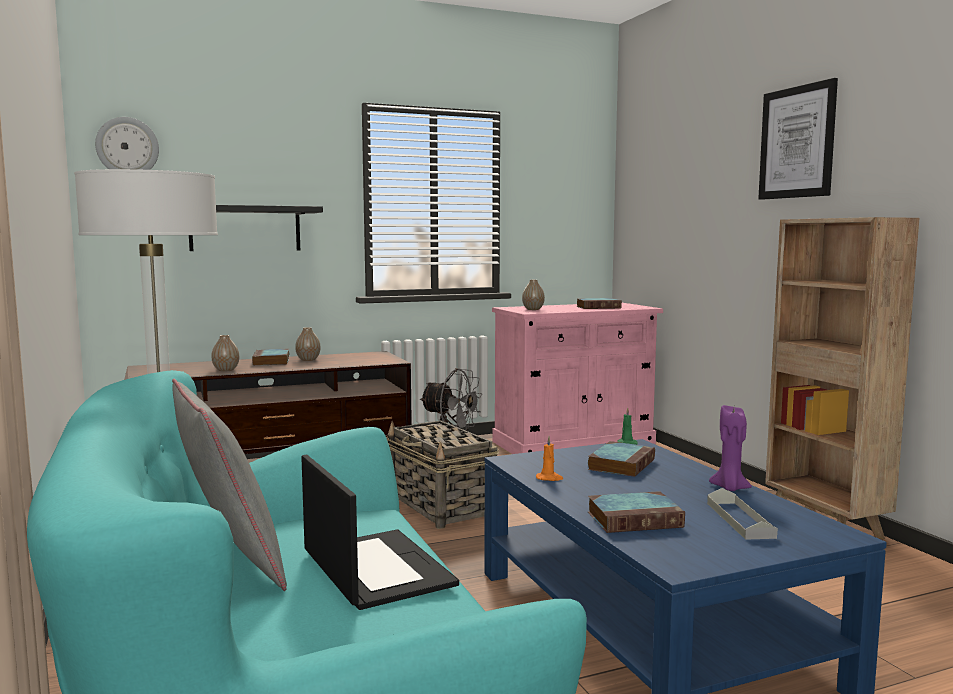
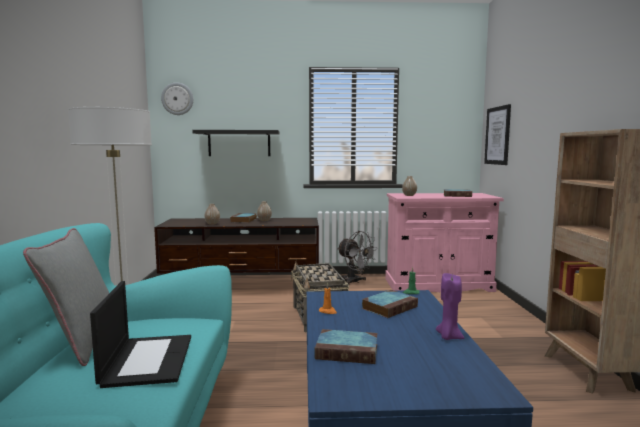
camera: 20 degrees right, 0 degrees up
grey tray [707,488,778,540] -> none
picture [758,78,838,200] -> picture moved to [484,104,511,165]

